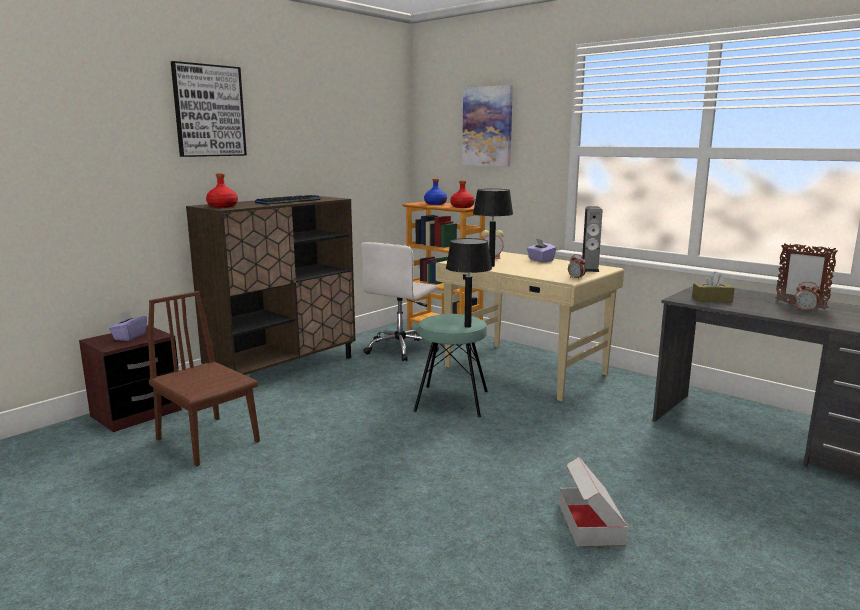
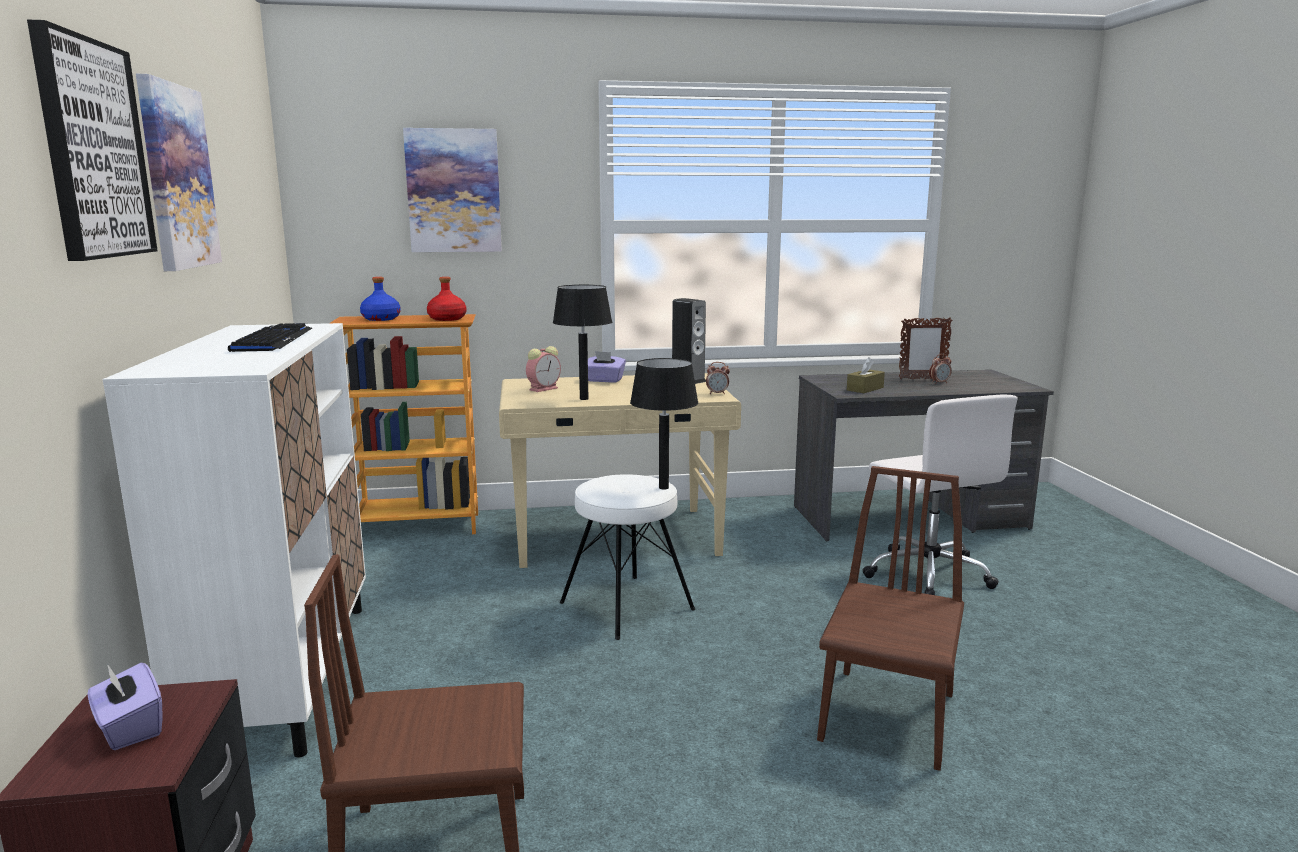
camera: 50 degrees left, 0 degrees up
brown cabinet [186,196,356,375] -> white cabinet [103,323,366,757]
red bottle [206,173,238,208] -> none
white office chair [361,242,439,361] -> white office chair moved to [863,394,1018,595]
turquoise stool [413,314,488,417] -> white stool [560,474,695,640]
cardboard box [559,457,628,547] -> none
none -> picture [136,74,222,271]
none -> brown chair [817,466,964,771]

